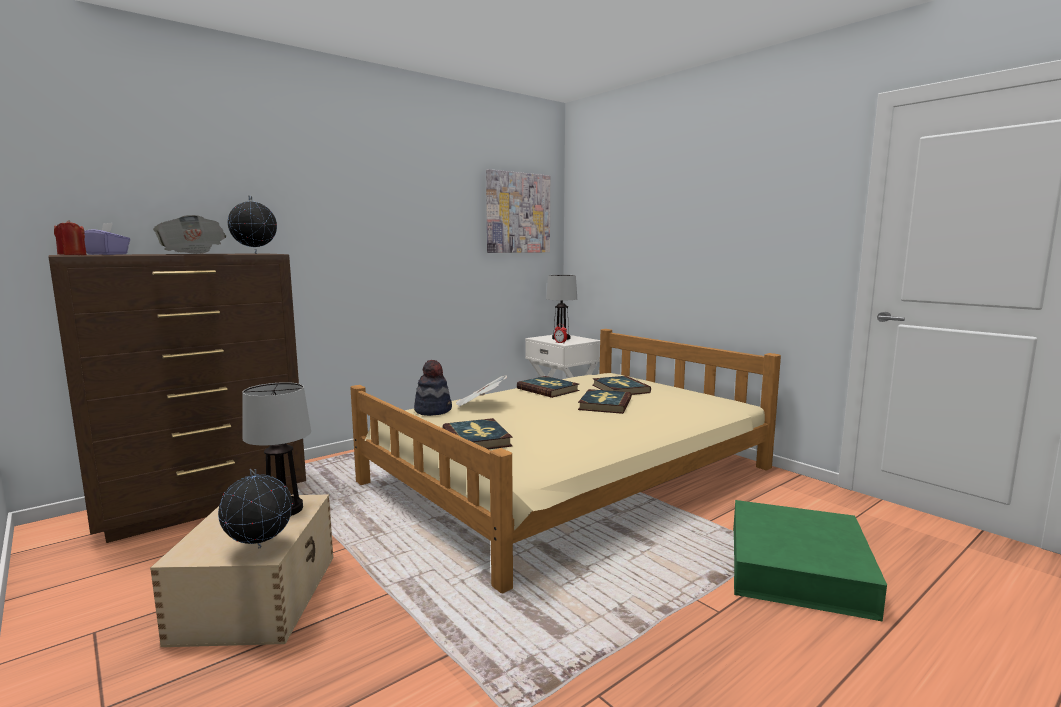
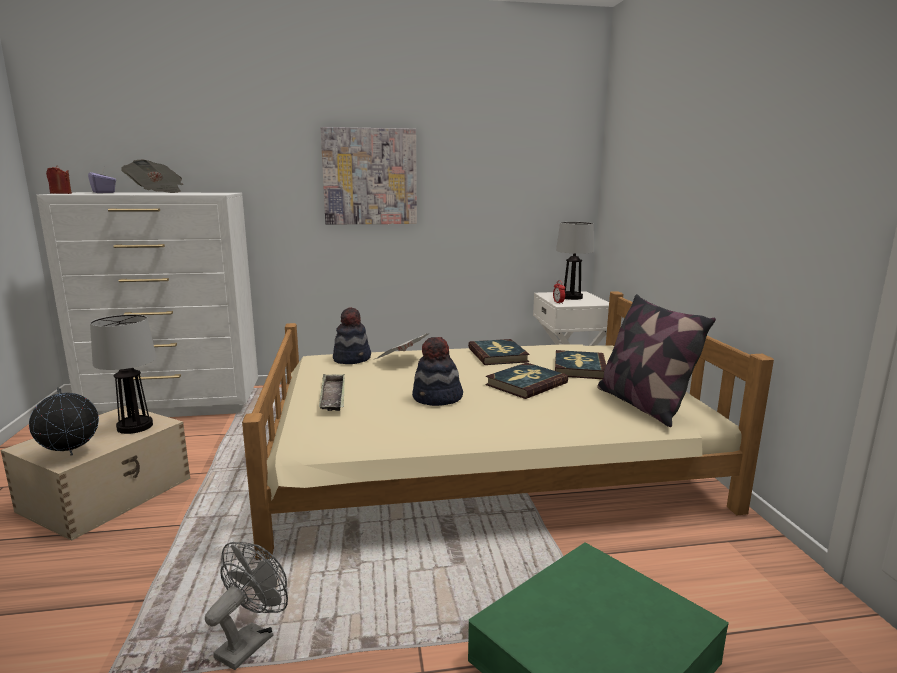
camera: 30 degrees right, 5 degrees up
brown dresser [49,253,306,543] -> white dresser [36,192,258,417]
globe [228,196,277,254] -> none
book [442,418,512,449] -> tray [319,374,345,411]
picture [486,169,550,253] -> picture moved to [321,127,417,225]
none -> grey fan [205,542,288,670]
none -> hat [412,337,463,406]
none -> pillow [597,294,716,427]

